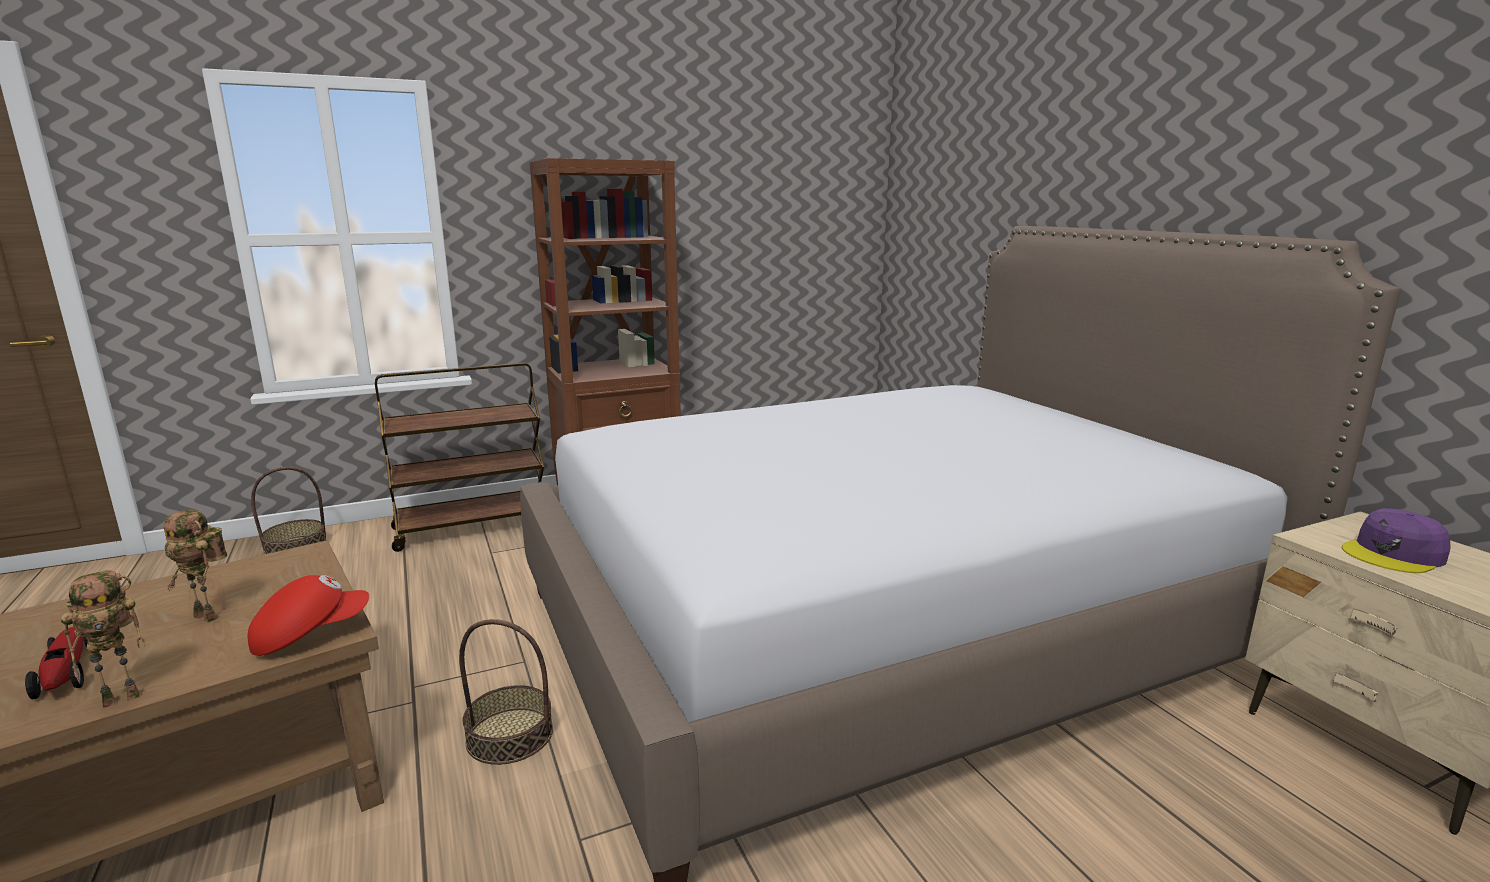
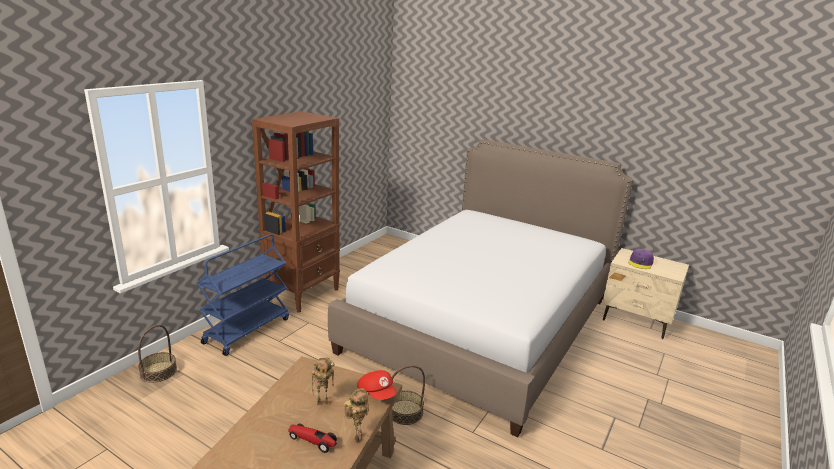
camera: 35 degrees left, 5 degrees up
red cap [248,575,369,656] -> red cap turned 120 degrees clockwise [357,370,397,400]
brown cart [375,363,544,552] -> blue cart [196,234,289,356]

